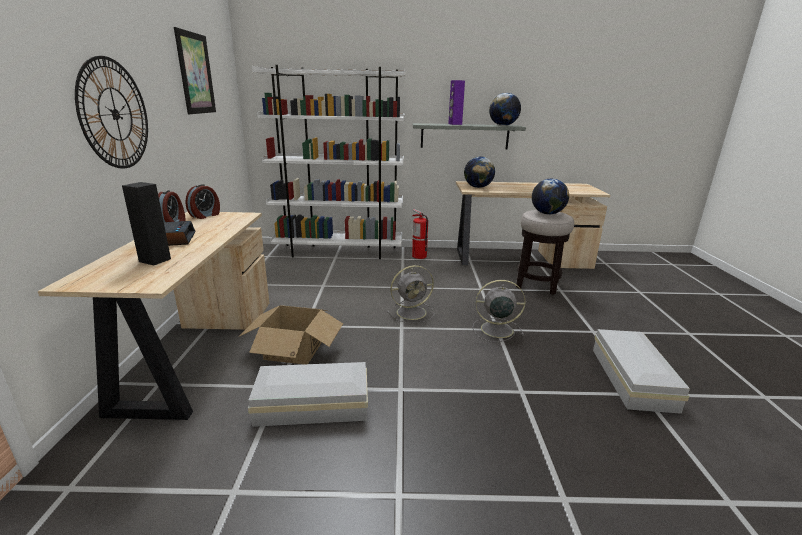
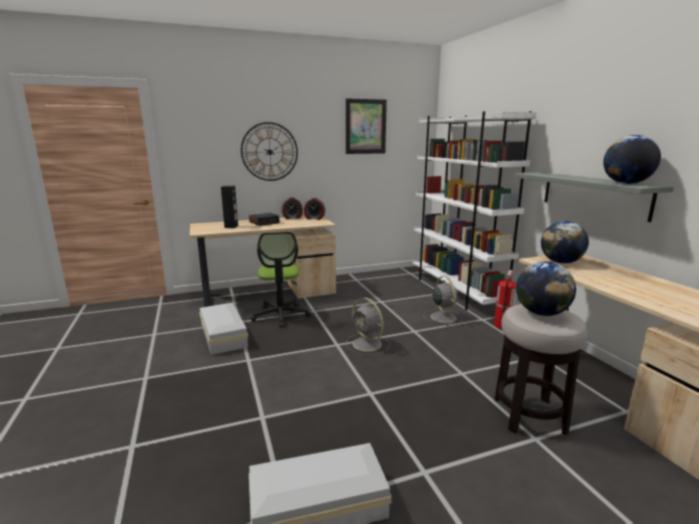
camera: 70 degrees right, 5 degrees down
cardboard box [240,305,343,364] -> office chair [250,232,311,328]
purple speaker [448,80,465,125] -> none
grey fan [473,280,526,342] -> grey fan moved to [423,276,463,326]

